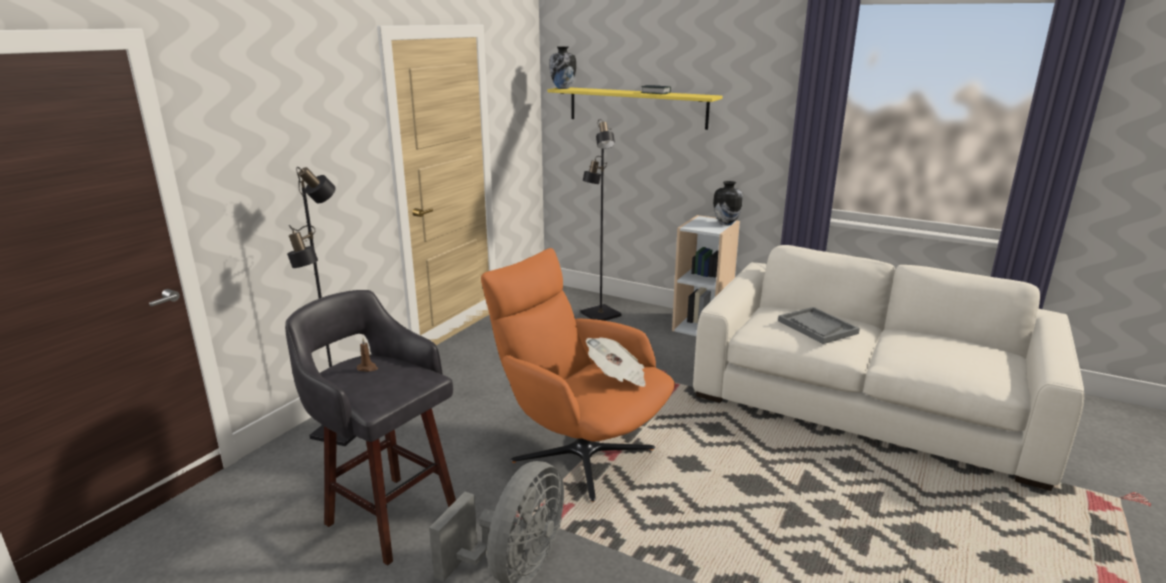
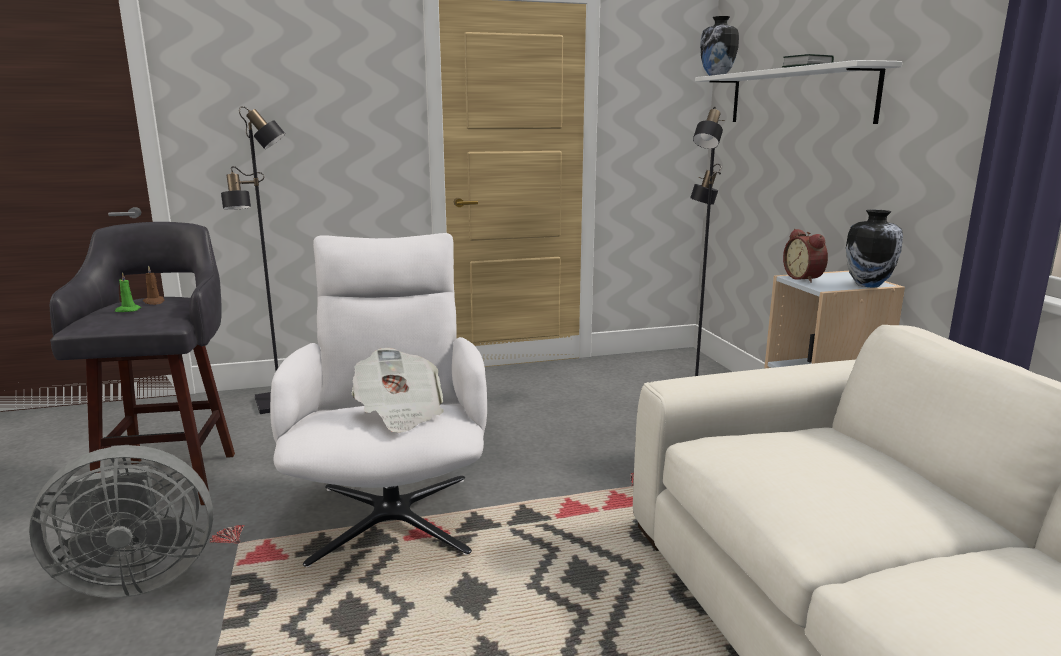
camera: 45 degrees right, 5 degrees down
orange armchair [481,248,675,502] -> white armchair [270,233,487,568]
yellow shelf [548,87,722,130] -> white shelf [695,60,903,124]
grey tray [778,307,860,344] -> none
none -> green candle [115,272,141,312]
none -> alarm clock [783,229,828,283]

